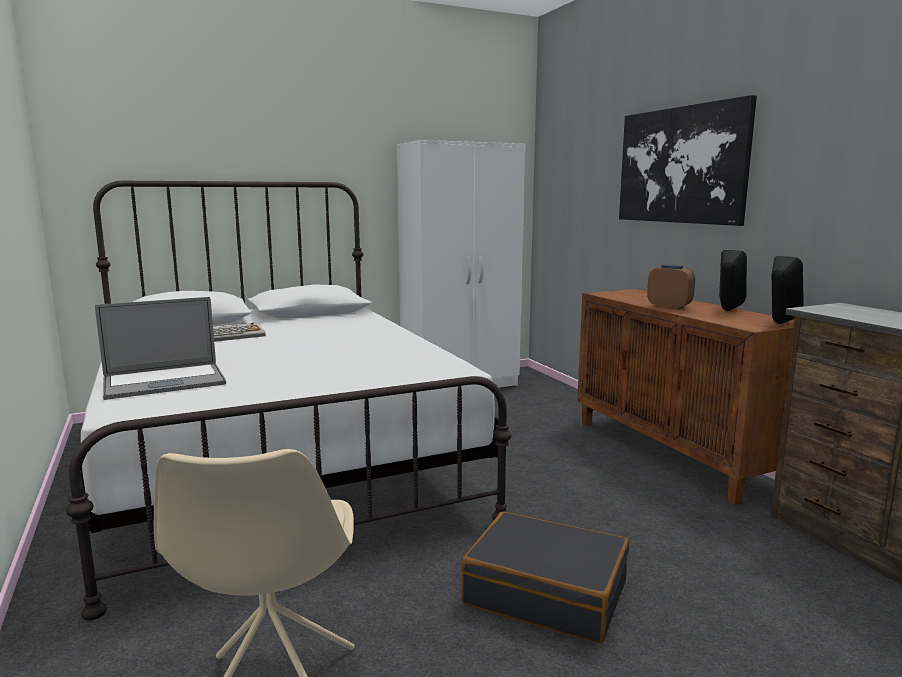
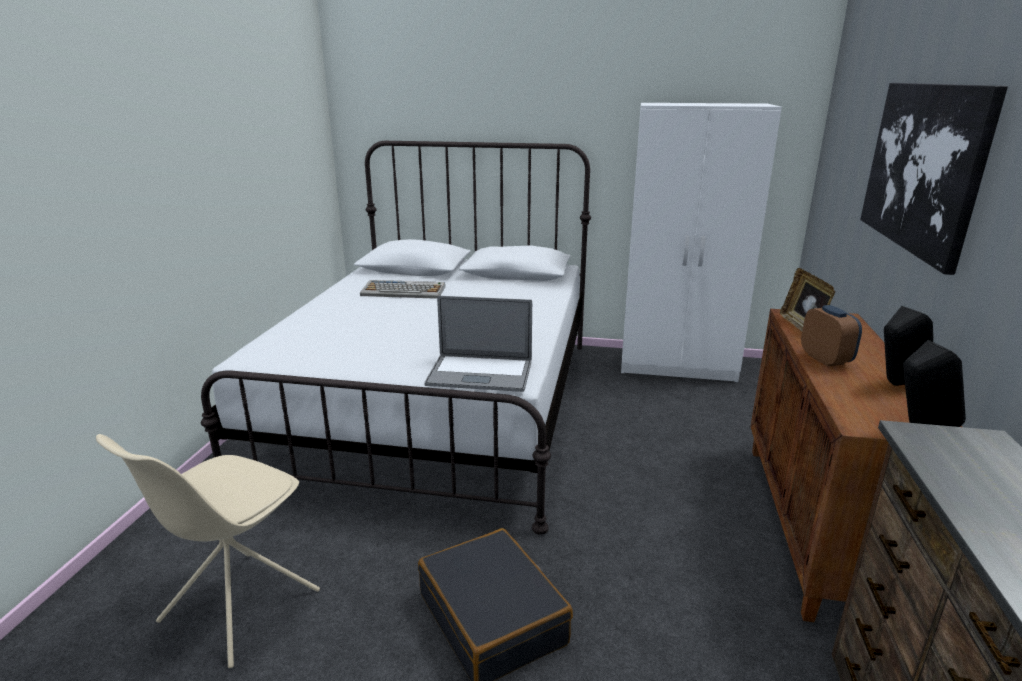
camera: 35 degrees right, 10 degrees up
laptop [95,297,226,400] -> laptop moved to [424,296,532,392]
none -> picture frame [780,268,835,332]

